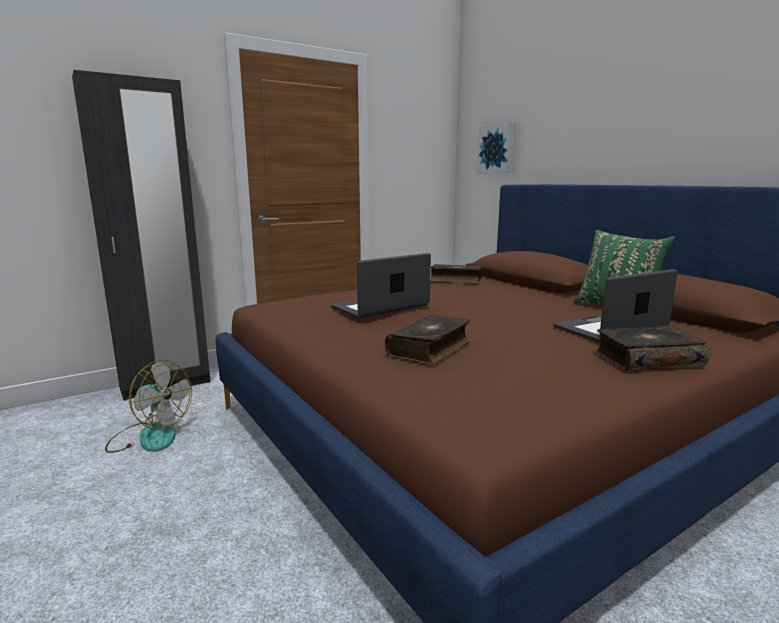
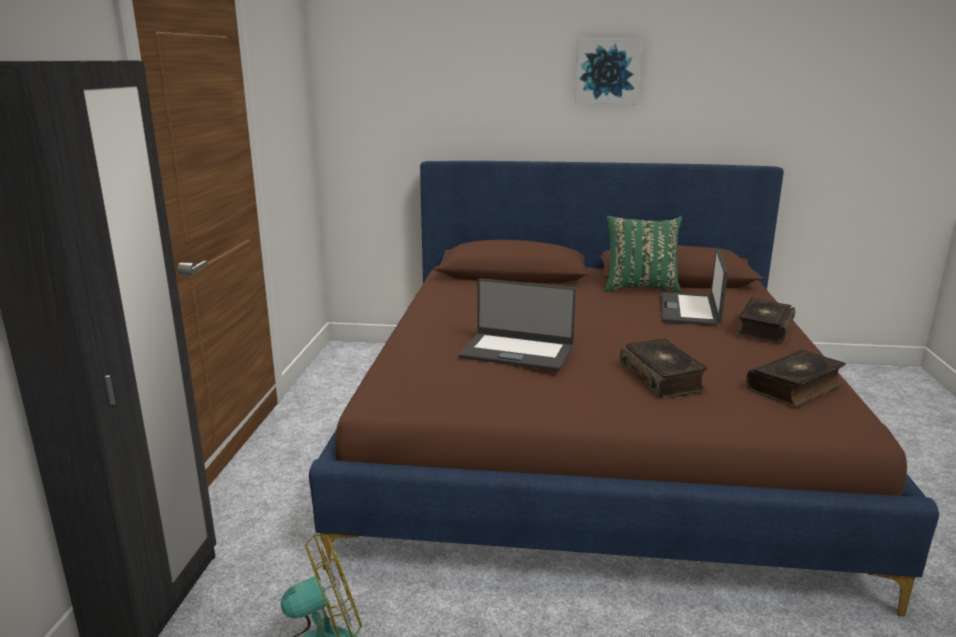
camera: 50 degrees left, 5 degrees up
laptop [331,253,431,318] -> laptop turned 75 degrees counterclockwise [459,278,576,371]
book [430,264,482,283] -> book moved to [746,350,846,407]
picture [477,123,516,173] -> picture moved to [575,38,642,104]

